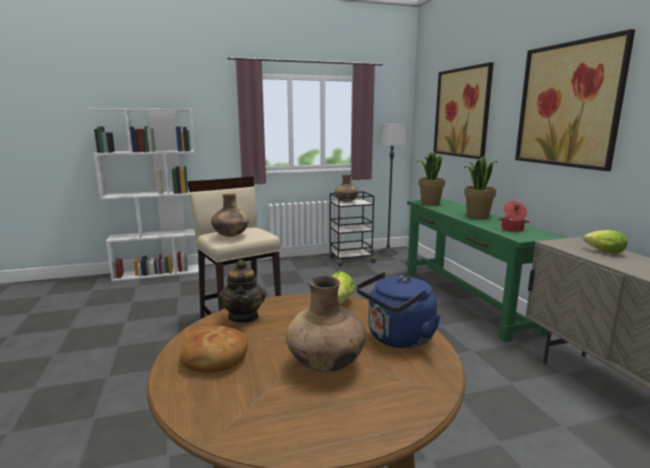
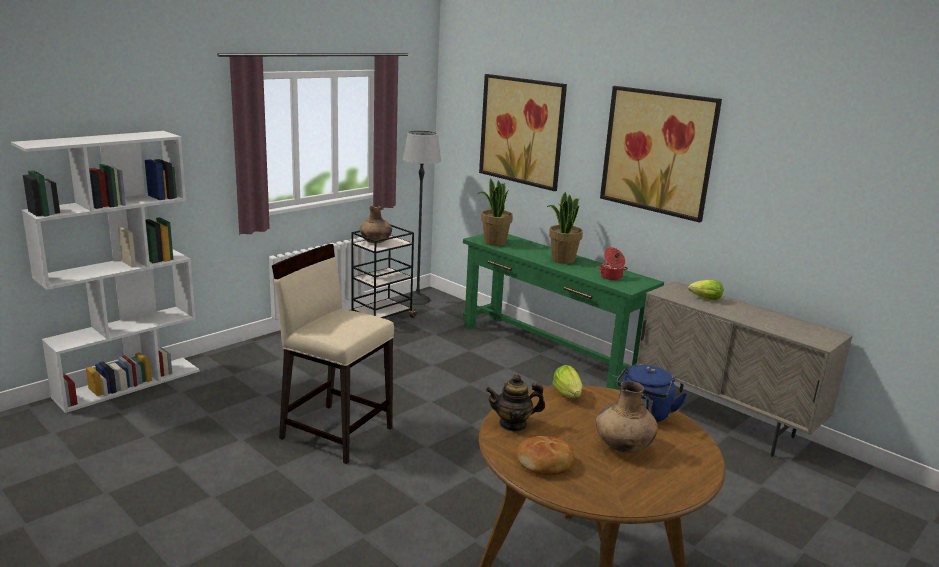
camera: 30 degrees left, 5 degrees up
brown vase [211,193,249,237] -> none
teapot [219,260,266,323] -> teapot turned 120 degrees clockwise [486,374,545,432]

